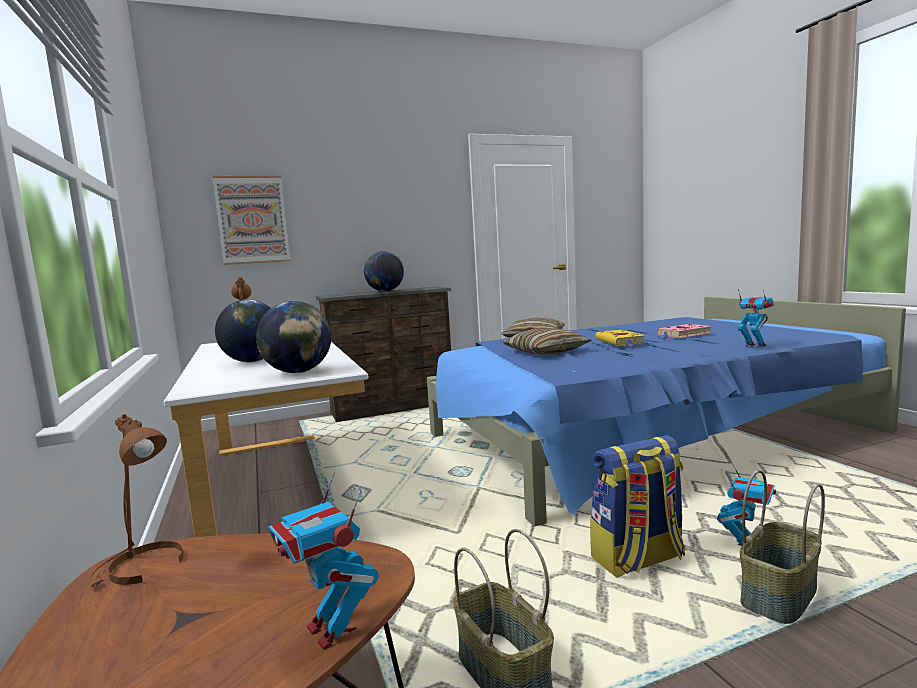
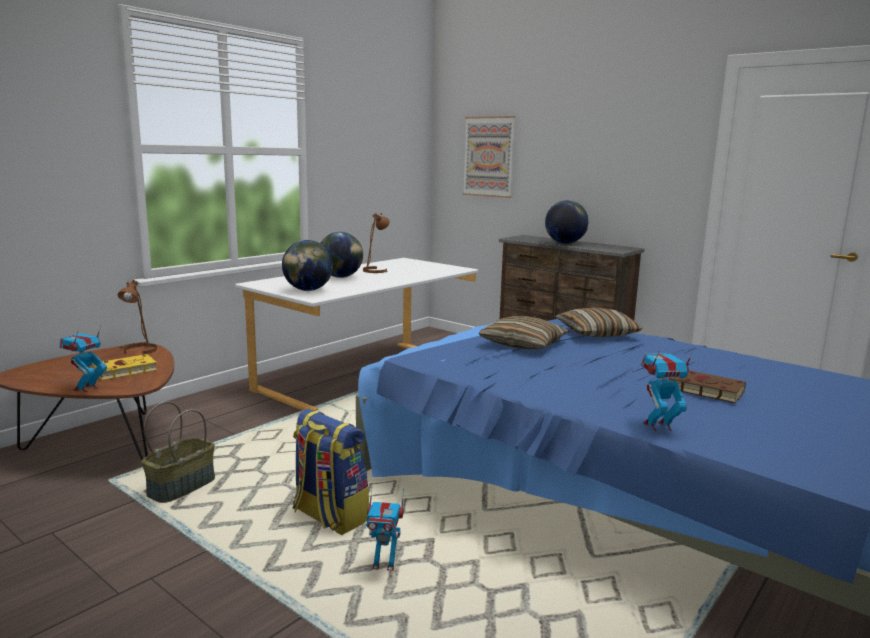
camera: 60 degrees right, 5 degrees up
yellow book [596,330,645,347] -> yellow book moved to [92,354,157,380]
pink book [657,324,712,338] -> brown book [668,370,746,403]
toy robot [738,289,774,348] -> toy robot turned 120 degrees counterclockwise [641,350,694,431]
basket [740,470,825,624] -> none

